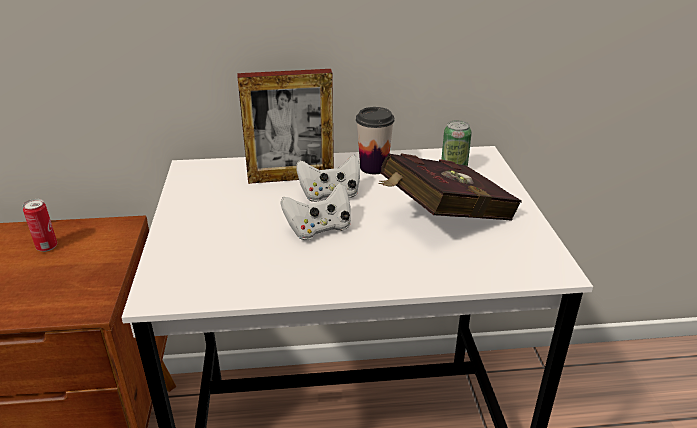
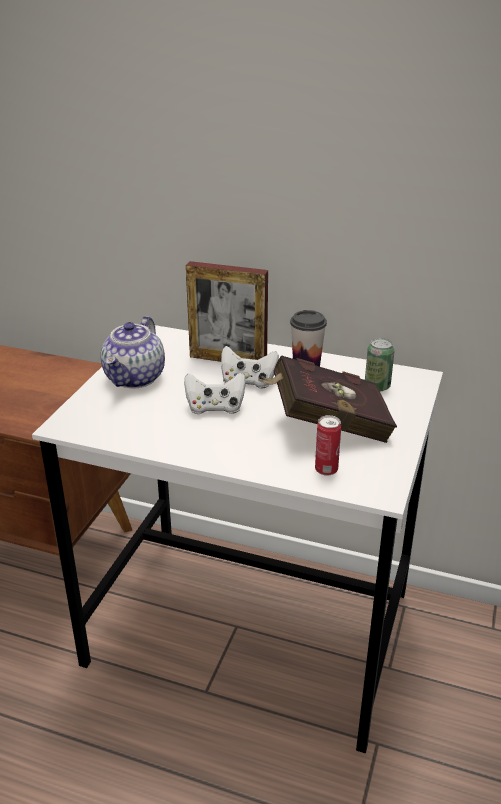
camera: 25 degrees right, 0 degrees up
can [23,199,57,252] -> can moved to [315,415,341,476]
none -> teapot [101,316,165,388]

